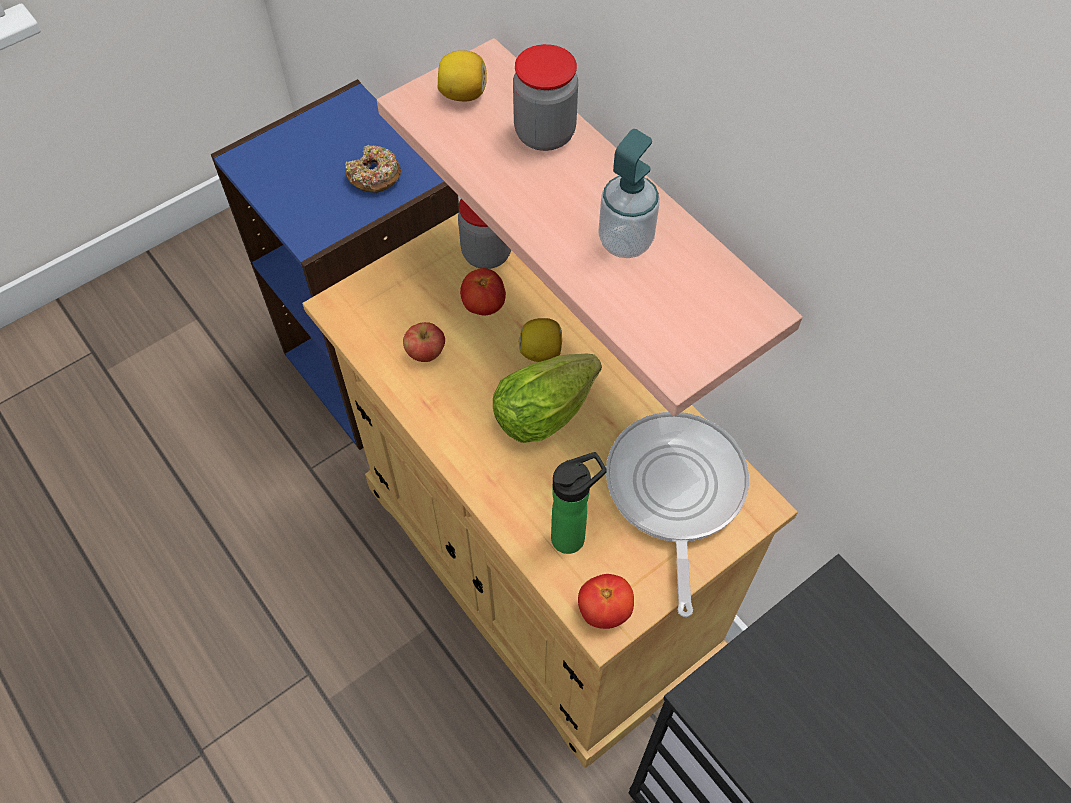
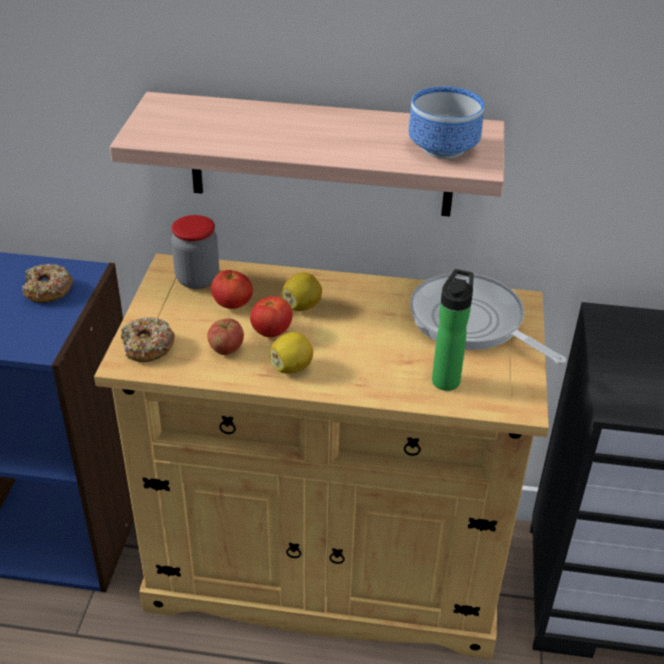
camera: 45 degrees left, 20 degrees down
lemon [437,50,487,101] -> lemon moved to [270,332,313,374]
lettuce [493,354,602,443] -> none
jar [513,44,578,151] -> none
tomato [578,574,634,629] -> tomato moved to [250,296,293,337]
soap dispenser [598,129,660,258] -> none
none -> donut [121,317,175,362]
none -> bowl [409,87,484,159]

